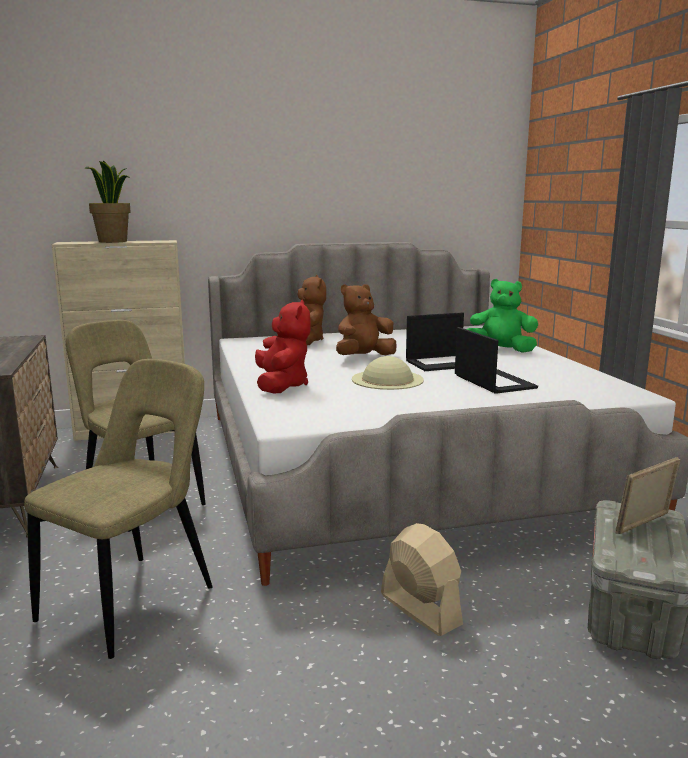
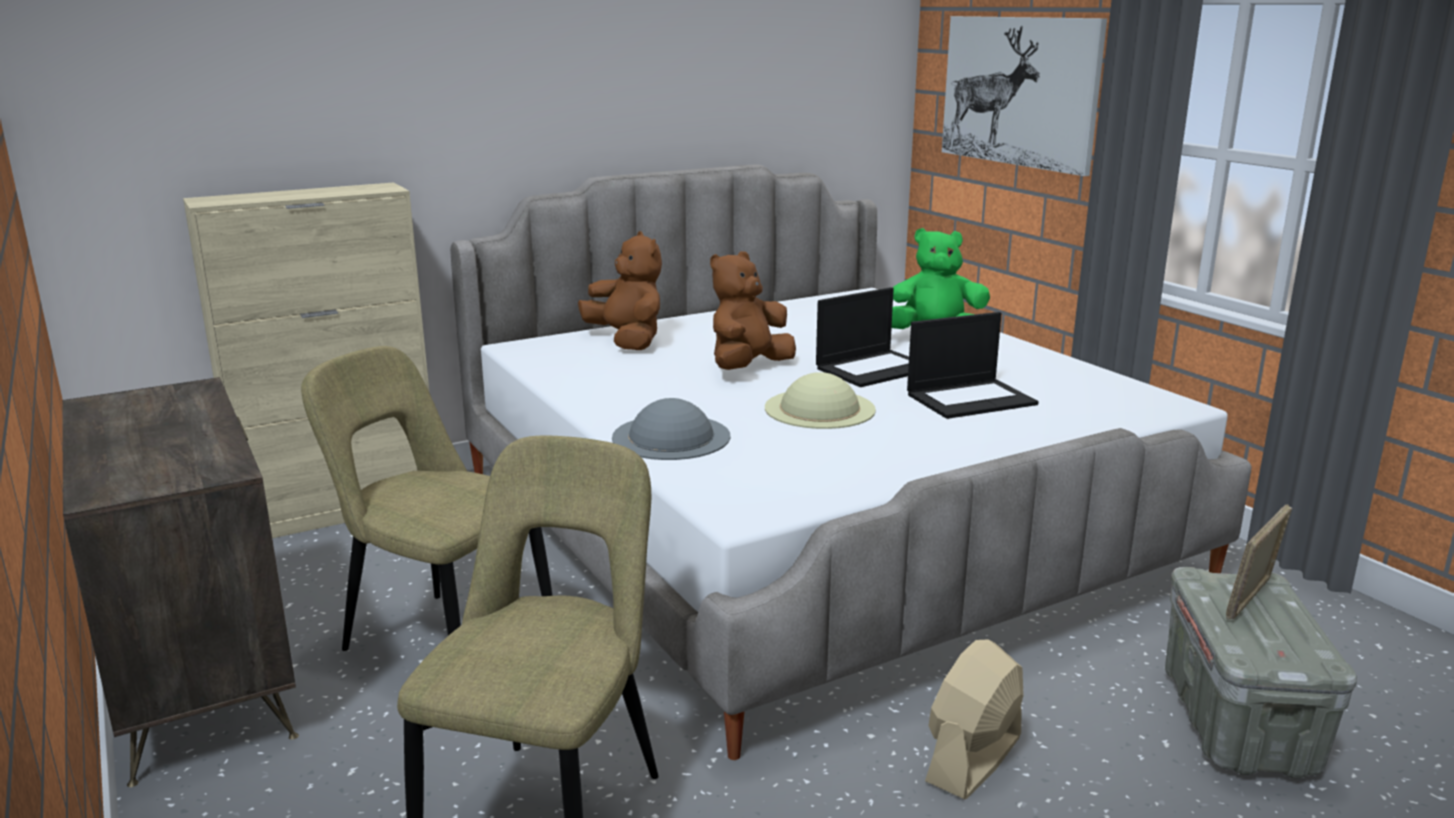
camera: 15 degrees left, 5 degrees up
potted plant [84,160,131,243] -> none
red plush toy [255,299,311,393] -> grey hat [612,398,730,460]
beige fan [381,523,463,636] -> beige fan turned 90 degrees counterclockwise [925,639,1023,799]
laptop [455,327,538,394] -> laptop turned 105 degrees clockwise [907,312,1039,419]
none -> picture [942,16,1107,176]

